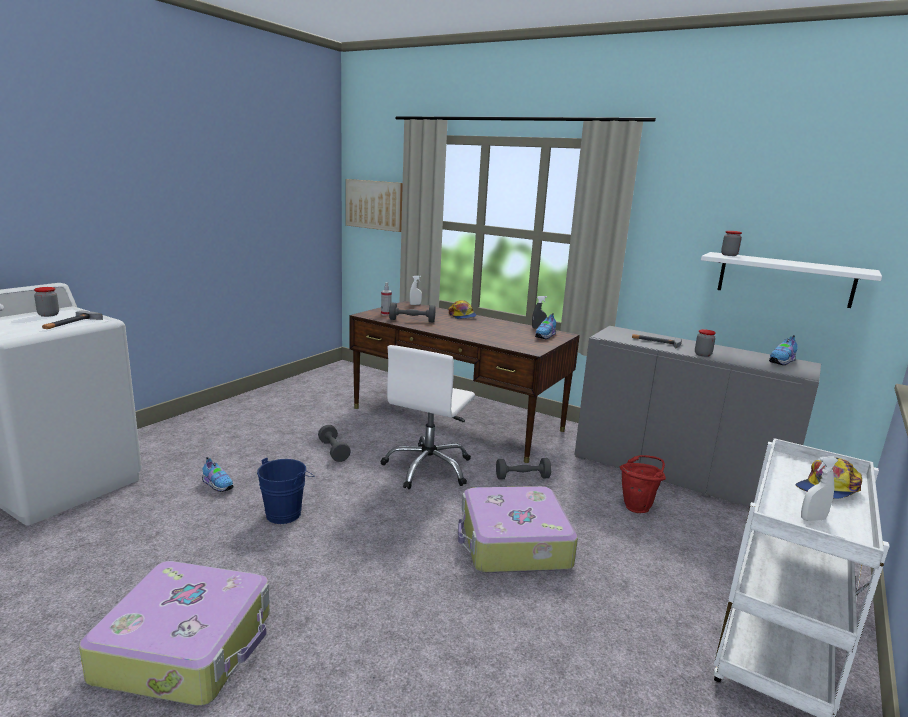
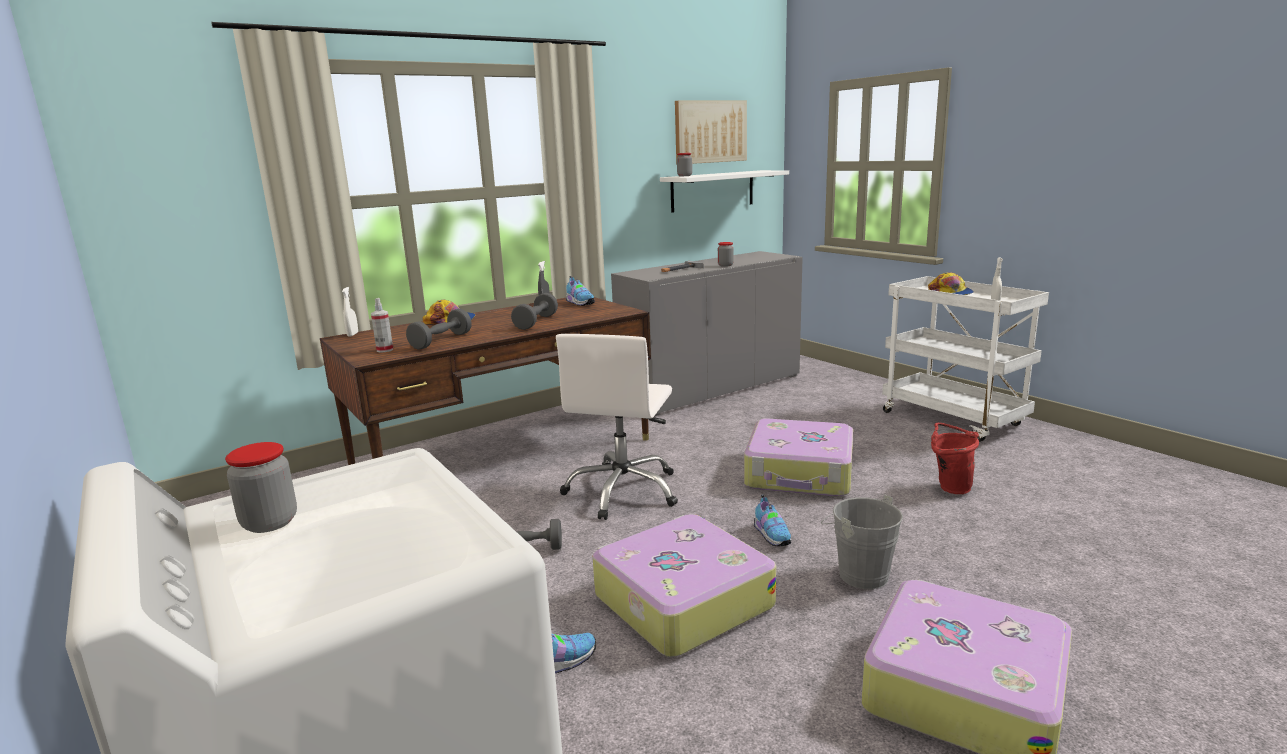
camera: 65 degrees left, 0 degrees up
hammer [42,310,103,329] -> none
blue bucket [257,458,315,524] -> suitcase [593,514,776,657]
picture [346,179,403,232] -> picture moved to [675,100,747,164]
white office chair [381,345,475,489] -> white office chair turned 60 degrees clockwise [556,334,678,520]
grey dumbbell [496,458,551,479] -> grey dumbbell moved to [511,293,558,330]
red bucket [620,455,666,513] -> red bucket moved to [931,423,979,494]
shoe [769,335,798,365] -> shoe moved to [754,495,791,546]
none -> grey bucket [821,494,903,589]

